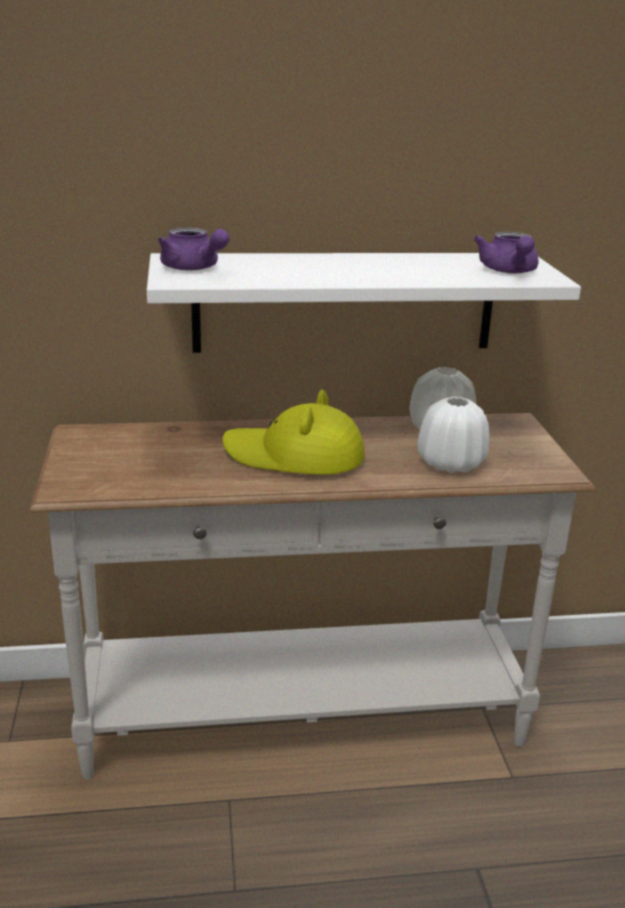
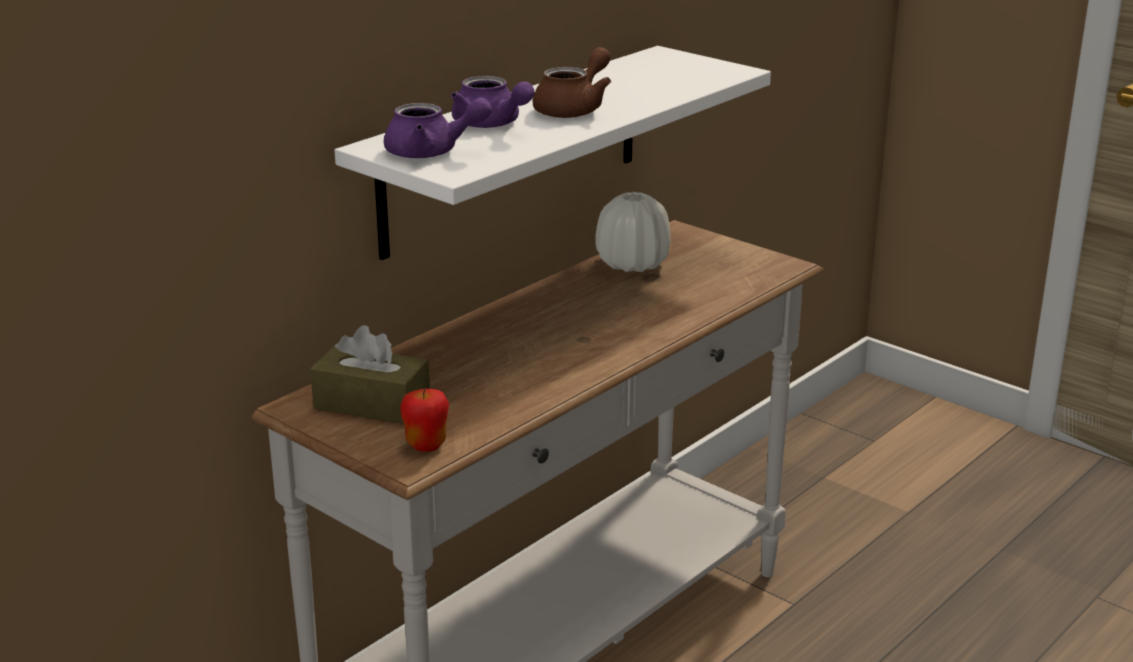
camera: 40 degrees left, 0 degrees up
yellow hat [222,390,365,475] -> none
white vase [417,397,490,473] -> none
purple teapot [474,232,539,273] -> purple teapot moved to [451,76,535,128]
none -> brown tissue box [310,325,430,424]
none -> apple [400,388,449,452]
none -> brown teapot [533,47,611,118]

